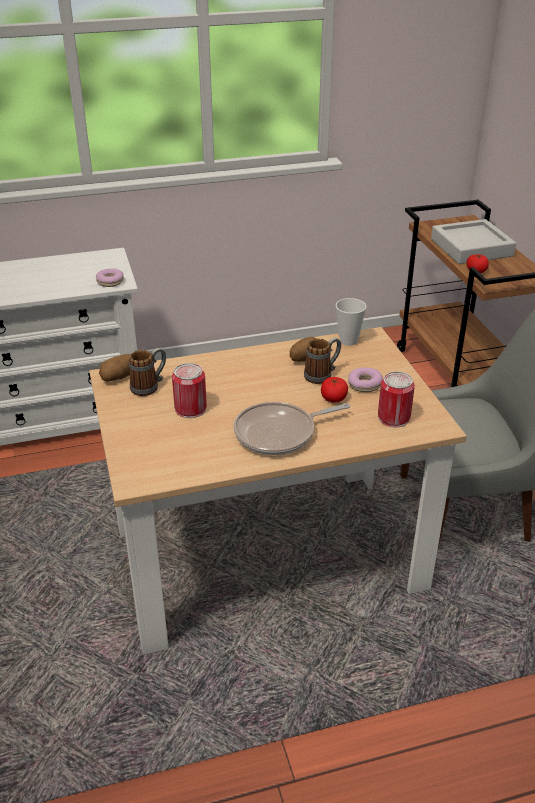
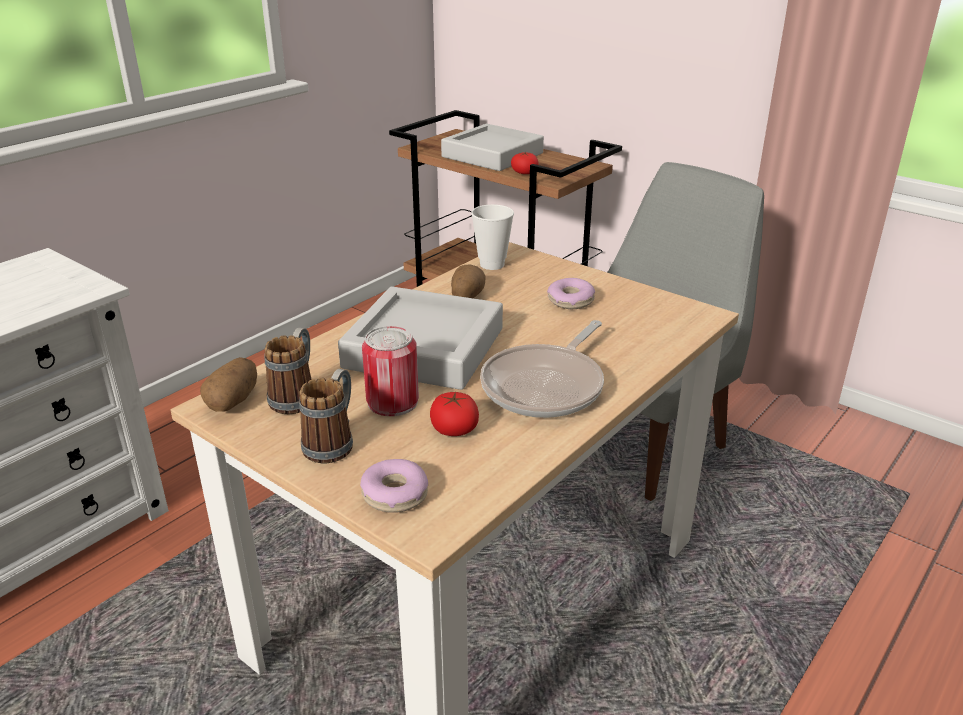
camera: 35 degrees left, 5 degrees down
donut [96,268,124,287] -> donut moved to [360,459,428,513]
mug [304,338,341,384] -> mug moved to [299,369,353,463]
tomato [321,377,348,403] -> tomato moved to [430,392,479,436]
can [378,372,415,427] -> none
none -> grey tray [338,287,503,390]

